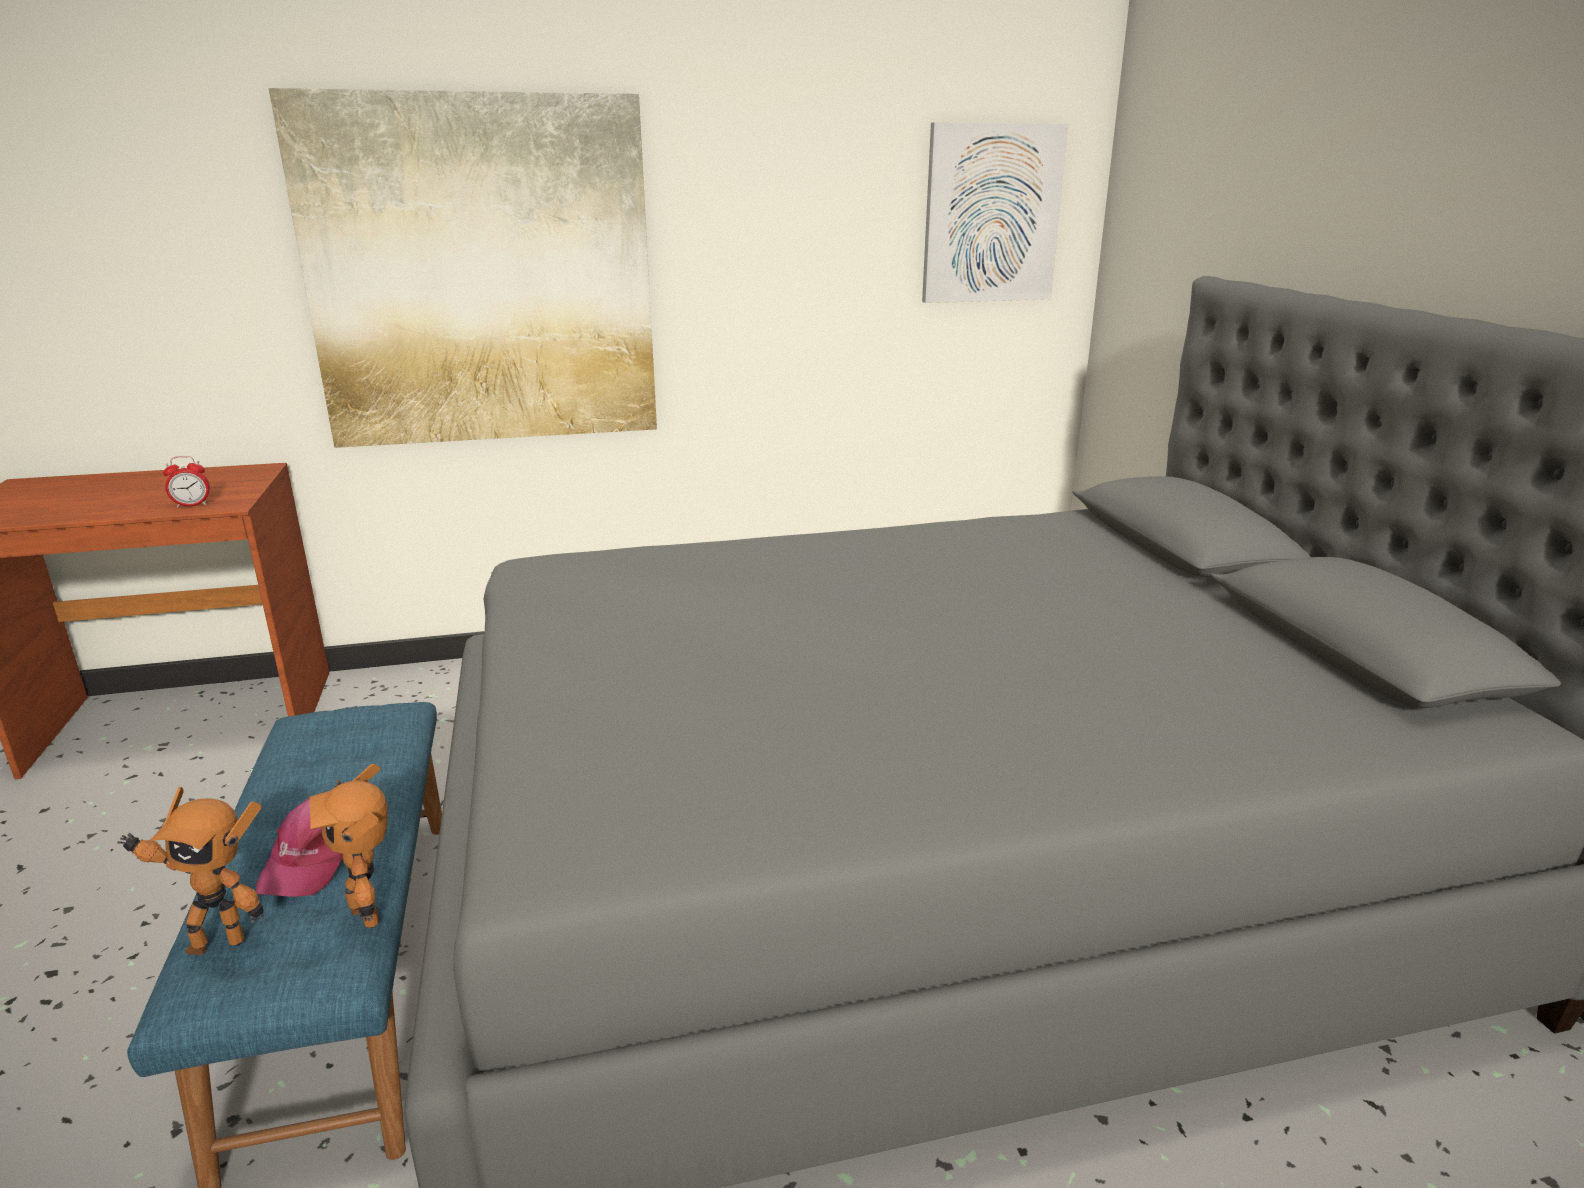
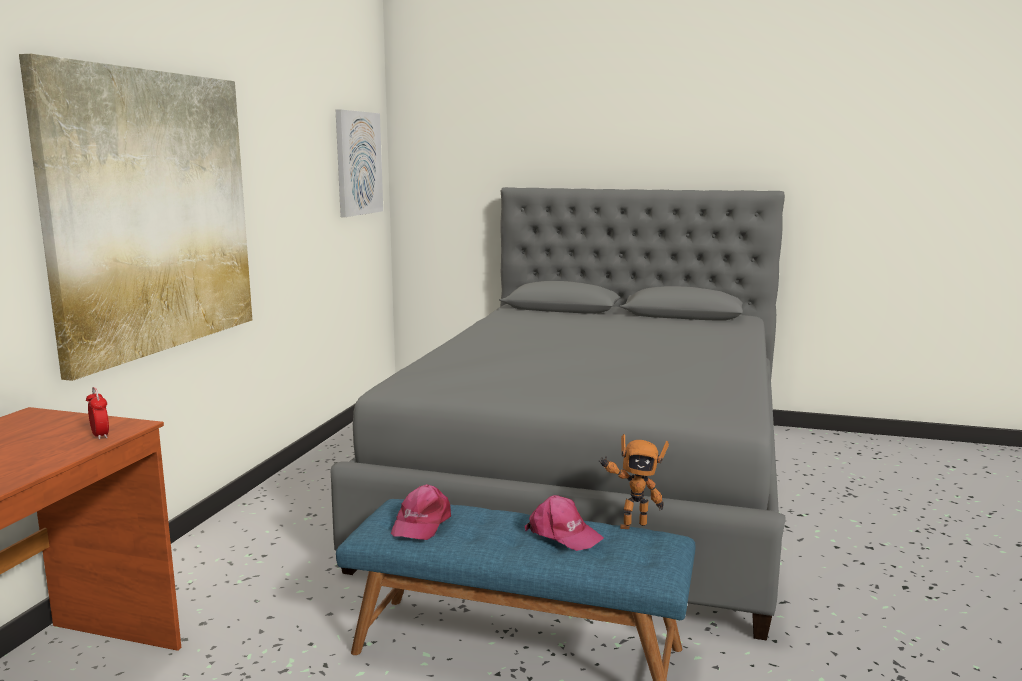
camera: 60 degrees left, 10 degrees down
toy robot [117,787,264,955] -> none
alarm clock [163,456,210,508] -> alarm clock turned 45 degrees counterclockwise [86,387,109,440]
none -> pink cap [391,484,451,540]

